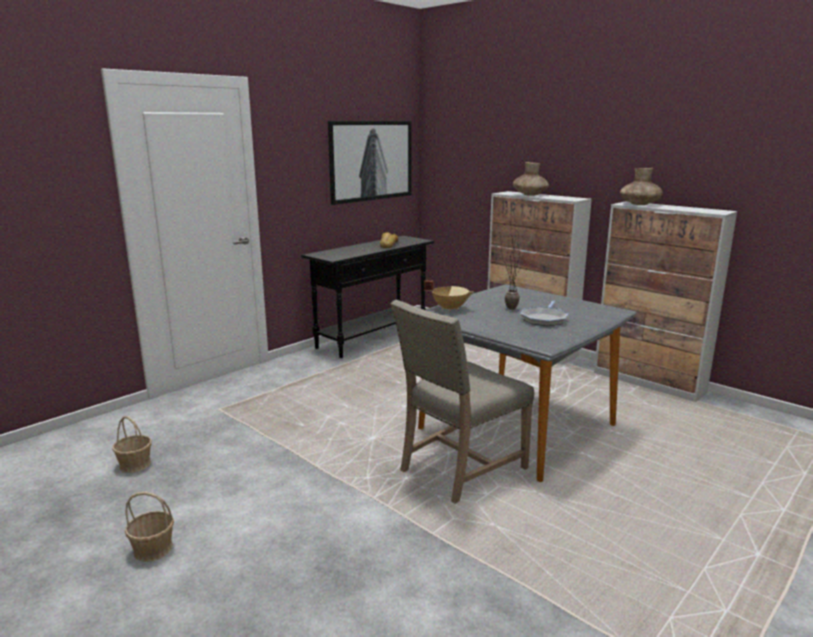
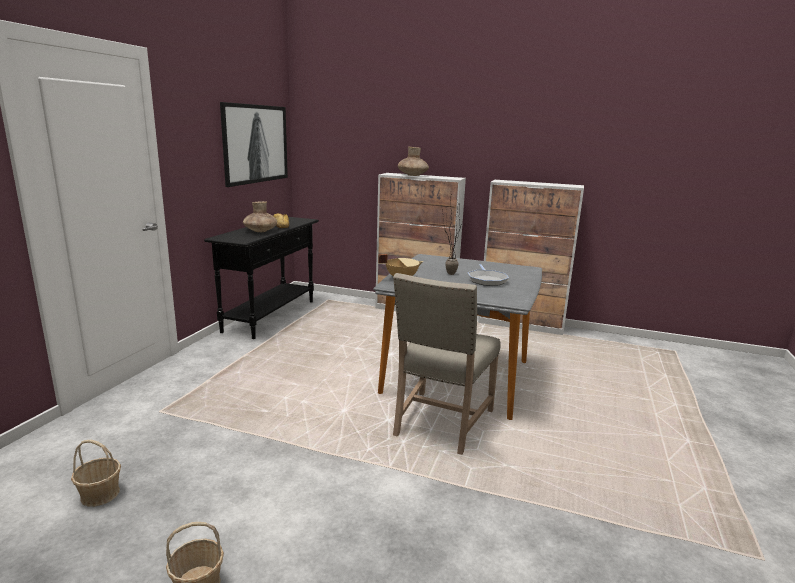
camera: 25 degrees left, 0 degrees up
brown vase [620,168,663,205] -> brown vase moved to [243,201,277,232]

